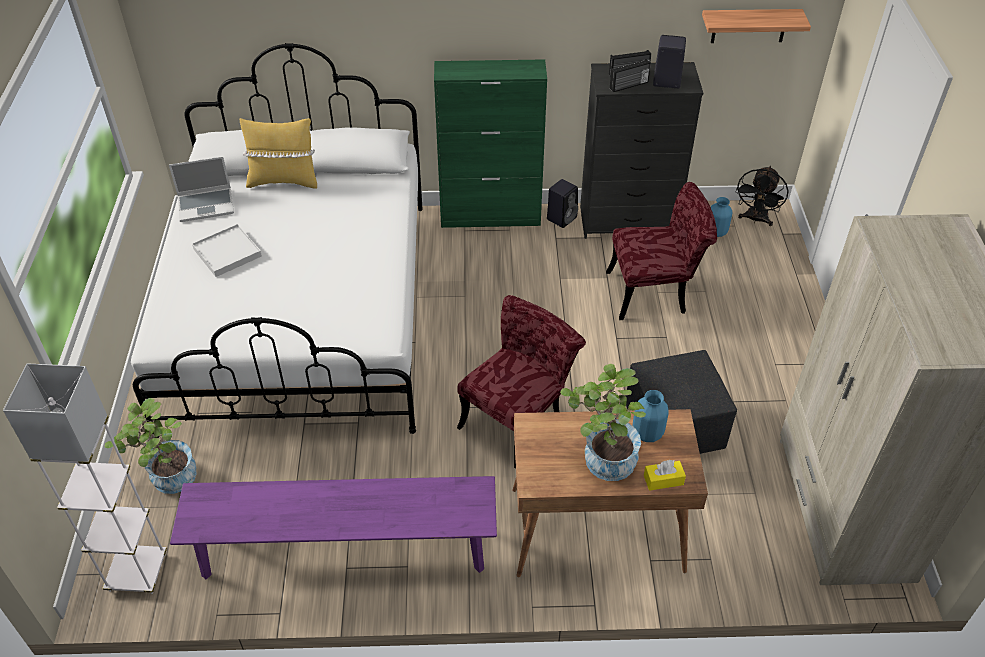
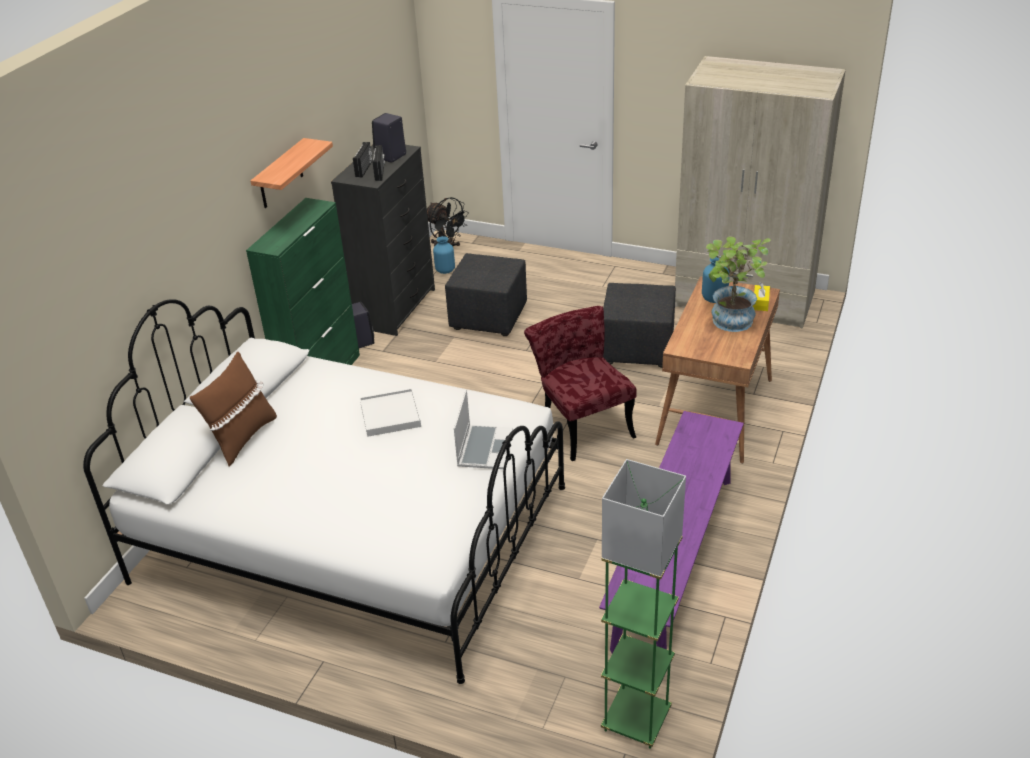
camera: 65 degrees left, 10 degrees down
white floor lamp [3,363,167,594] -> green floor lamp [601,459,686,749]
potted plant [104,398,197,494] -> none
laptop [169,156,234,222] -> laptop moved to [454,390,513,469]
white tray [192,224,262,277] -> white tray moved to [360,389,421,437]
yellow pillow [240,118,317,189] -> brown pillow [190,352,277,467]
red chair [606,182,717,320] -> black ottoman [445,253,527,336]
shelf [702,9,811,43] -> shelf moved to [250,138,333,208]

